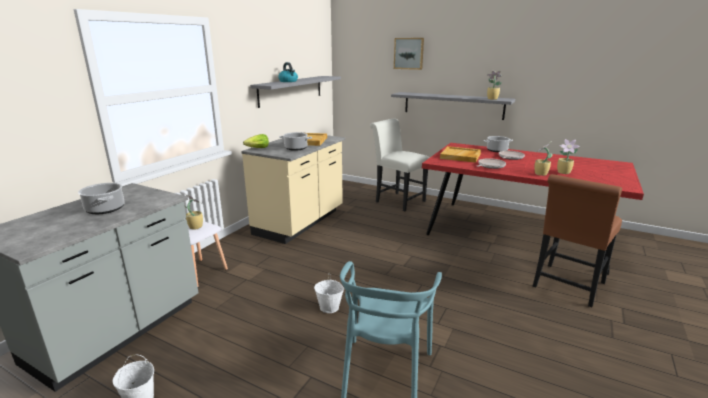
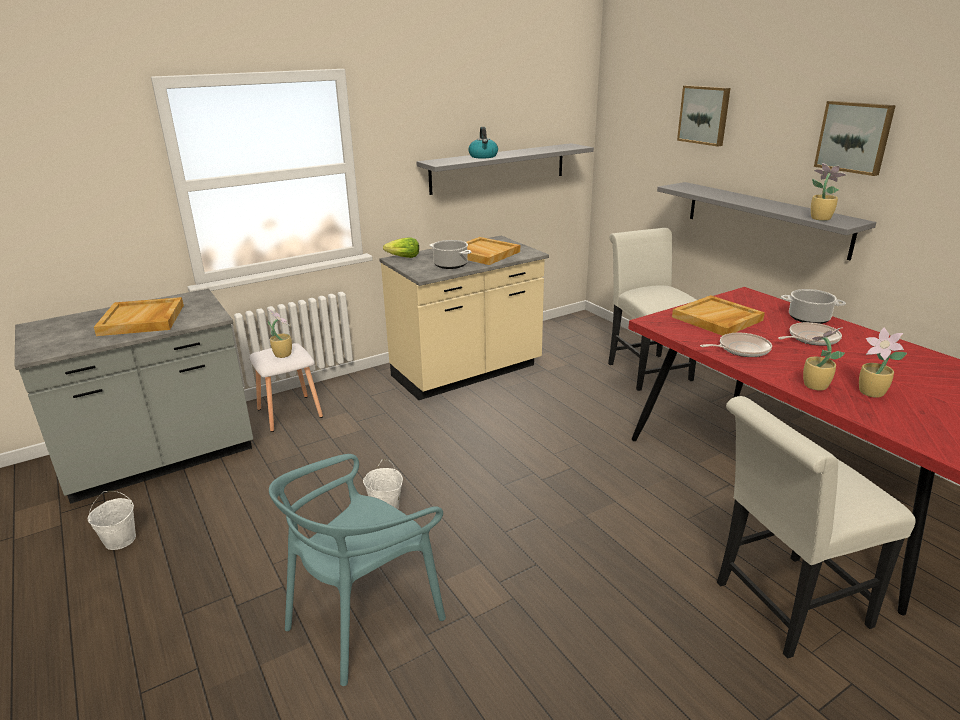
camera: 30 degrees right, 5 degrees up
cooking pot [78,183,125,214] -> beige tray [94,297,184,336]
brown chair [533,174,622,307] -> white chair [717,396,916,659]
none -> picture [814,101,896,176]

